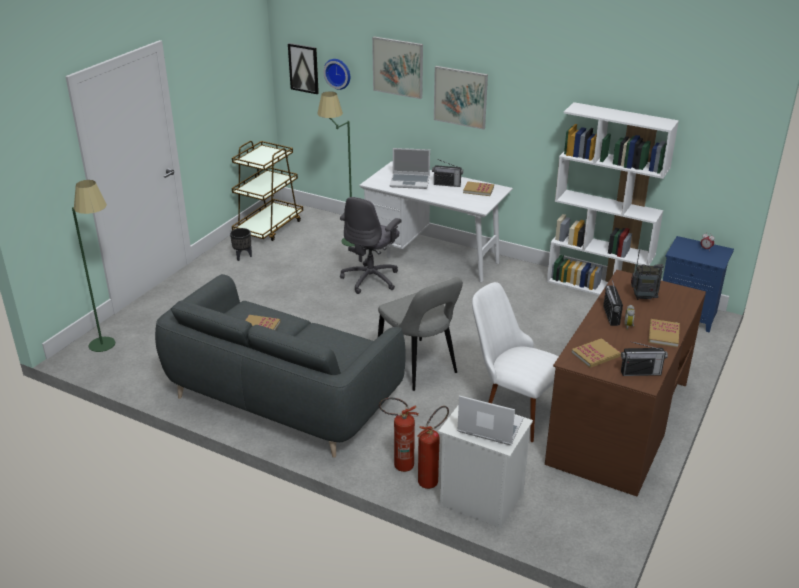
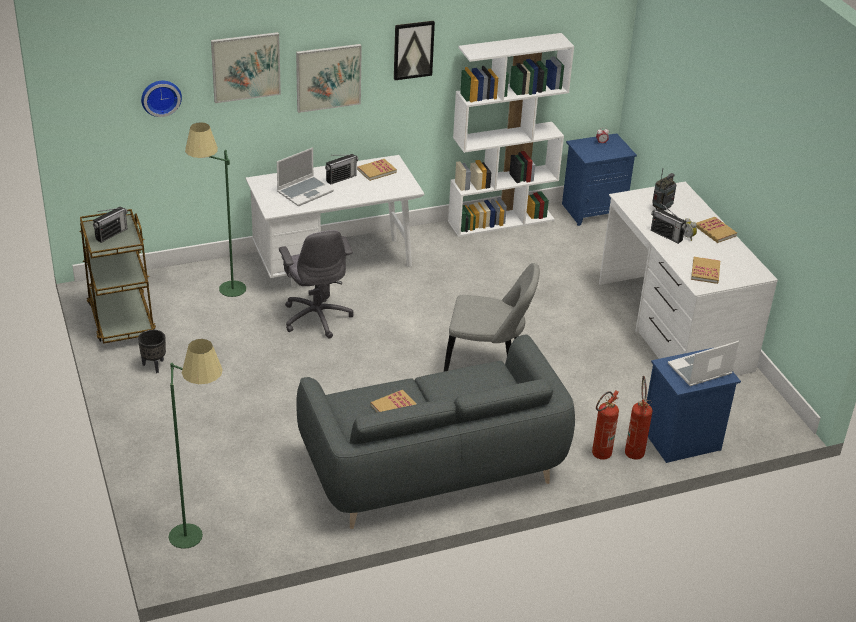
camera: 50 degrees left, 5 degrees up
picture [288,43,319,94] -> picture moved to [394,21,435,80]
white nightstand [438,405,533,528] -> blue nightstand [647,348,741,463]
white chair [472,282,559,442] -> none
brown desk [545,270,706,497] -> white desk [599,182,778,376]
radio [621,341,668,376] -> radio moved to [93,207,128,243]

